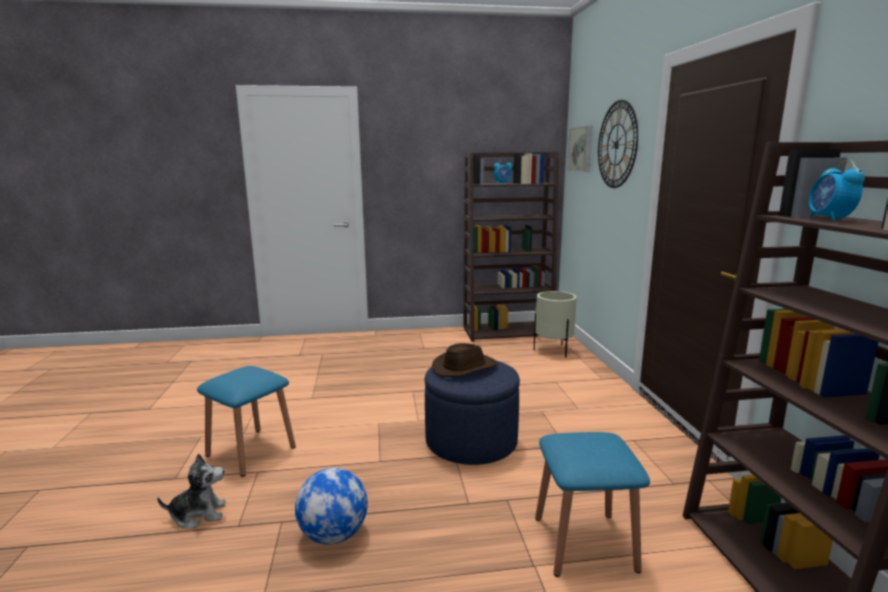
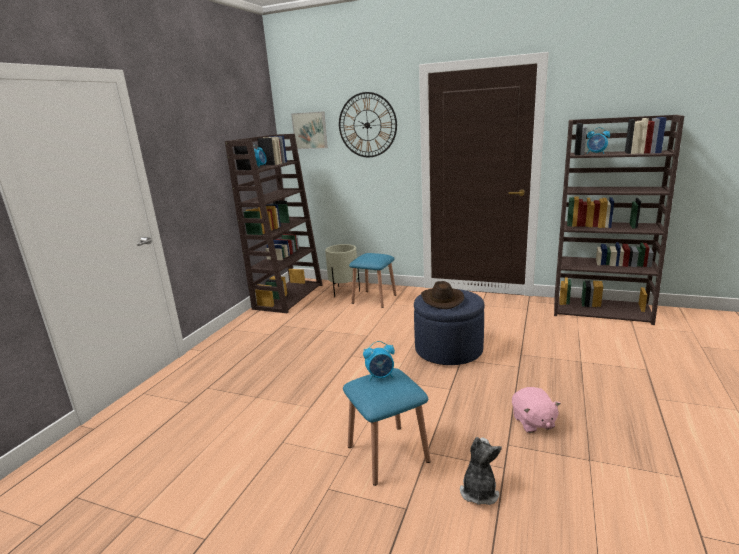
camera: 60 degrees left, 5 degrees up
globe [295,468,368,545] -> pink plush toy [512,387,561,433]
blue stool [535,432,650,577] -> blue stool moved to [349,253,397,308]
none -> alarm clock [363,341,395,381]

